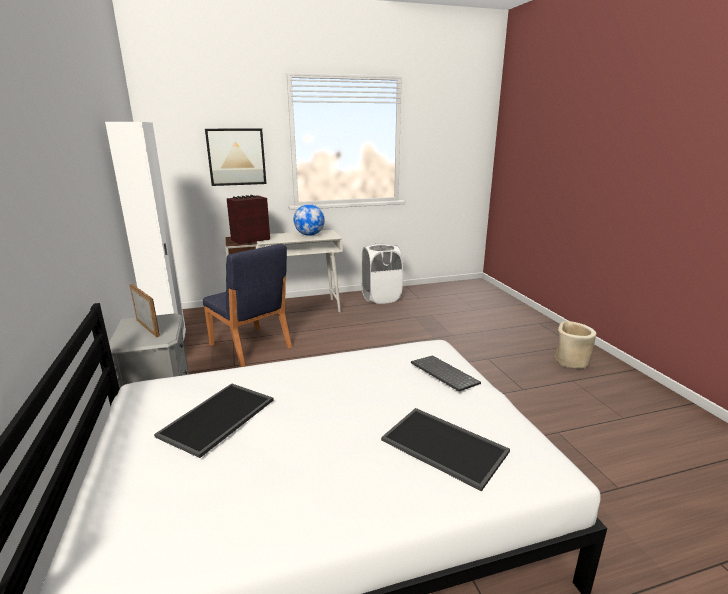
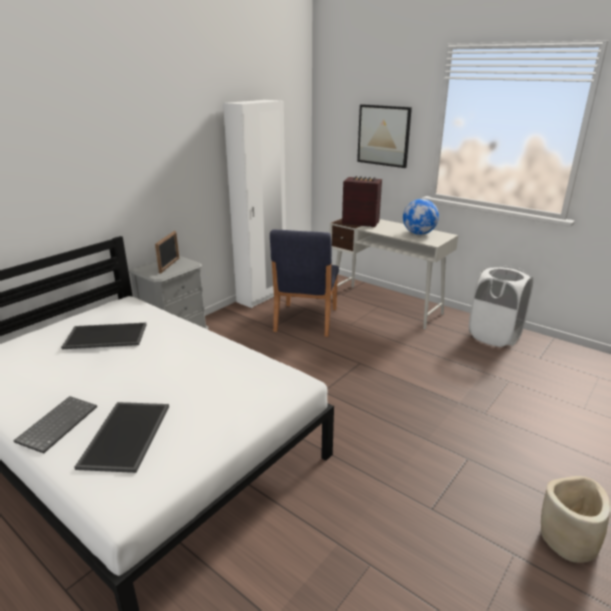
camera: 55 degrees right, 5 degrees up
keyboard [411,355,481,392] -> keyboard moved to [13,396,97,453]

